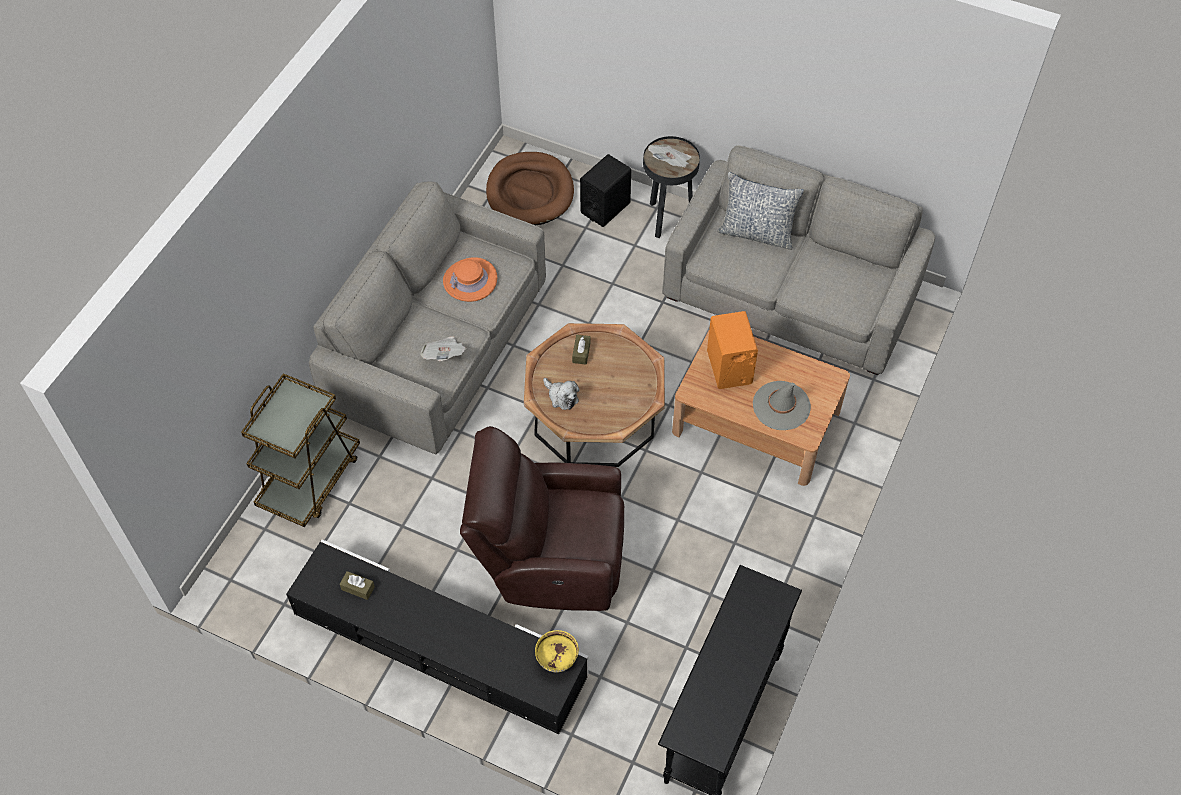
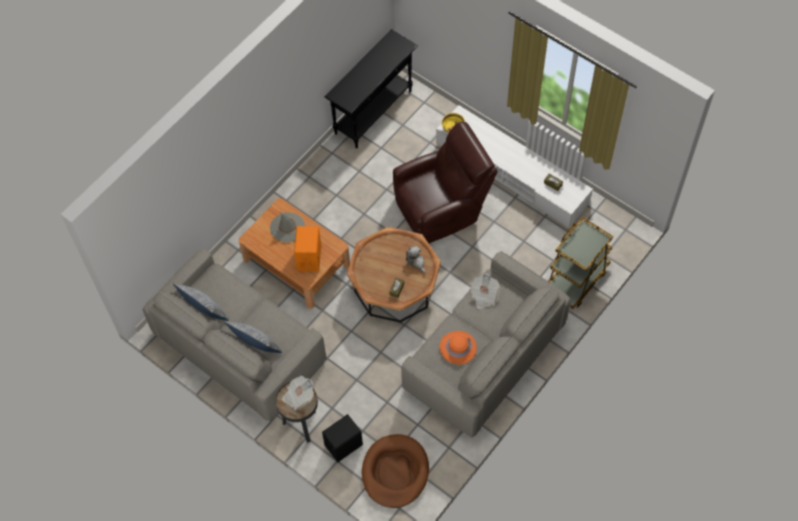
camera: 165 degrees left, 5 degrees up
black tv stand [286,539,589,734] -> white tv stand [436,105,593,228]
brown armchair [460,426,624,611] -> brown armchair turned 45 degrees counterclockwise [393,122,498,243]
none -> pillow [173,283,229,321]

